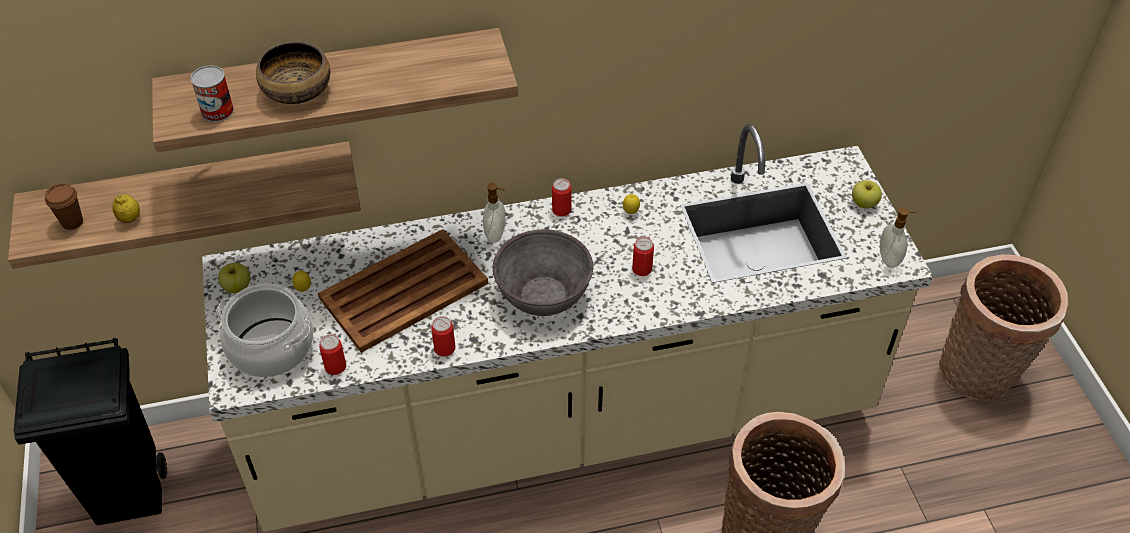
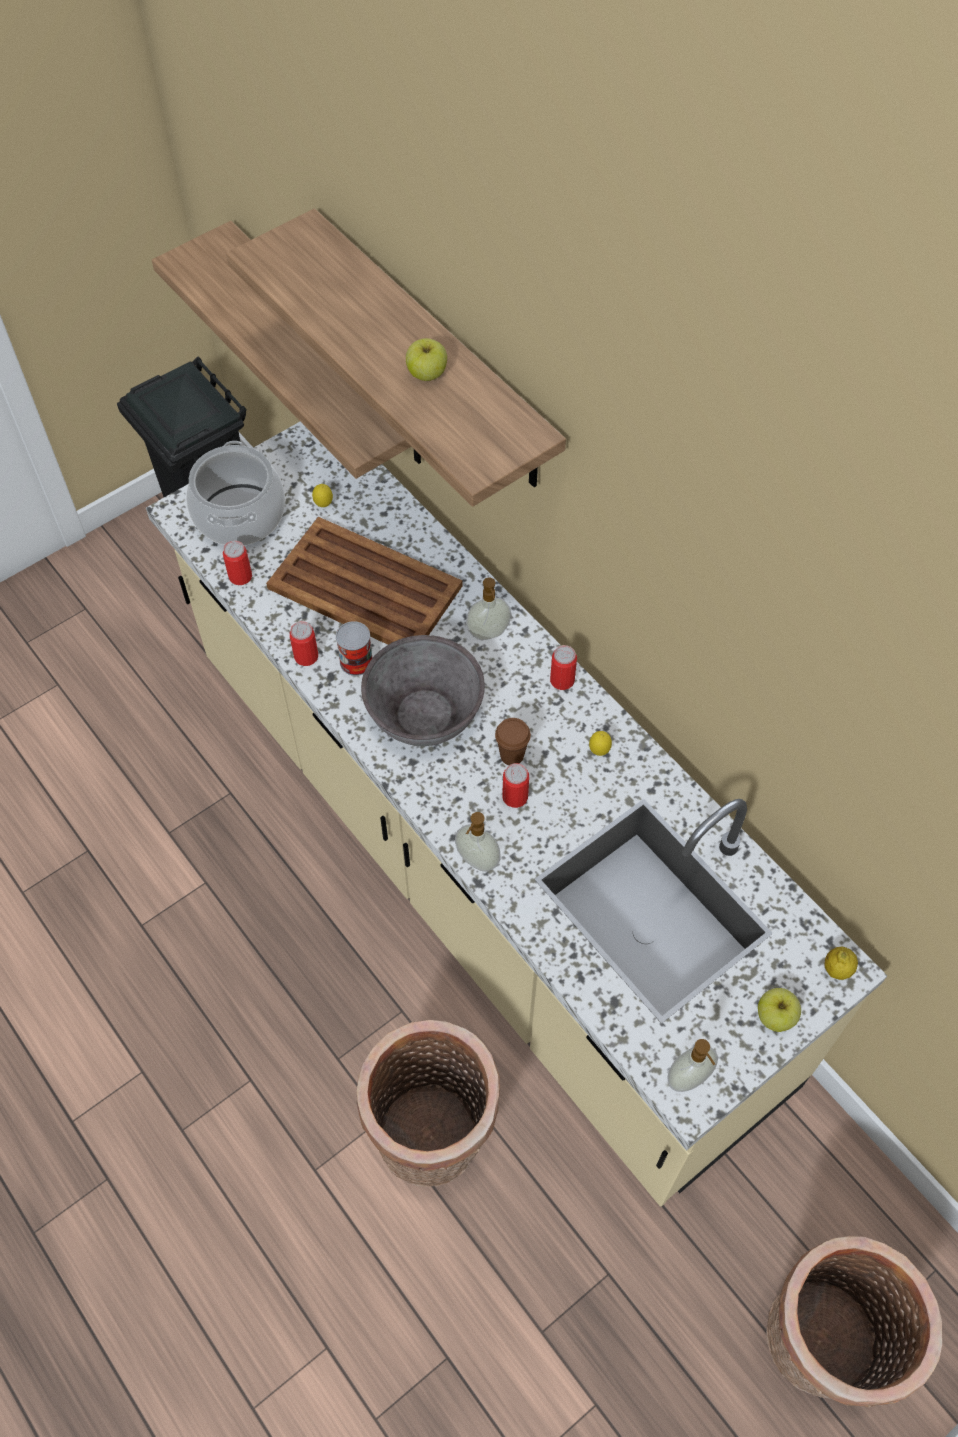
camera: 65 degrees right, 10 degrees up
brown cup [45,183,83,230] -> brown cup moved to [495,718,531,765]
lemon [112,194,140,223] -> lemon moved to [824,946,858,980]
can [190,66,234,122] -> can moved to [336,621,373,676]
apple [218,263,250,293] -> apple moved to [406,338,447,381]
bowl [256,41,330,104] -> none
none -> soap dispenser [455,812,501,872]

